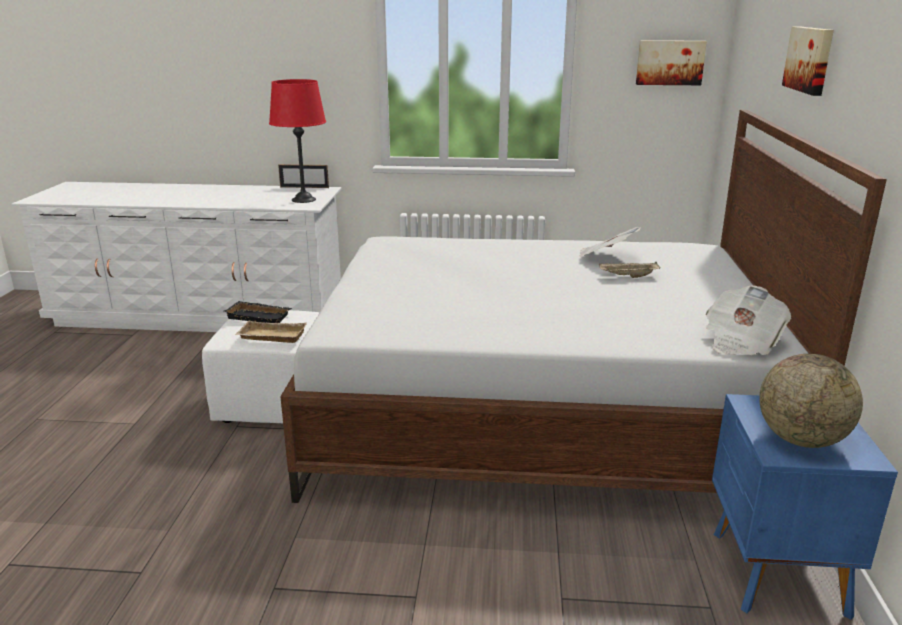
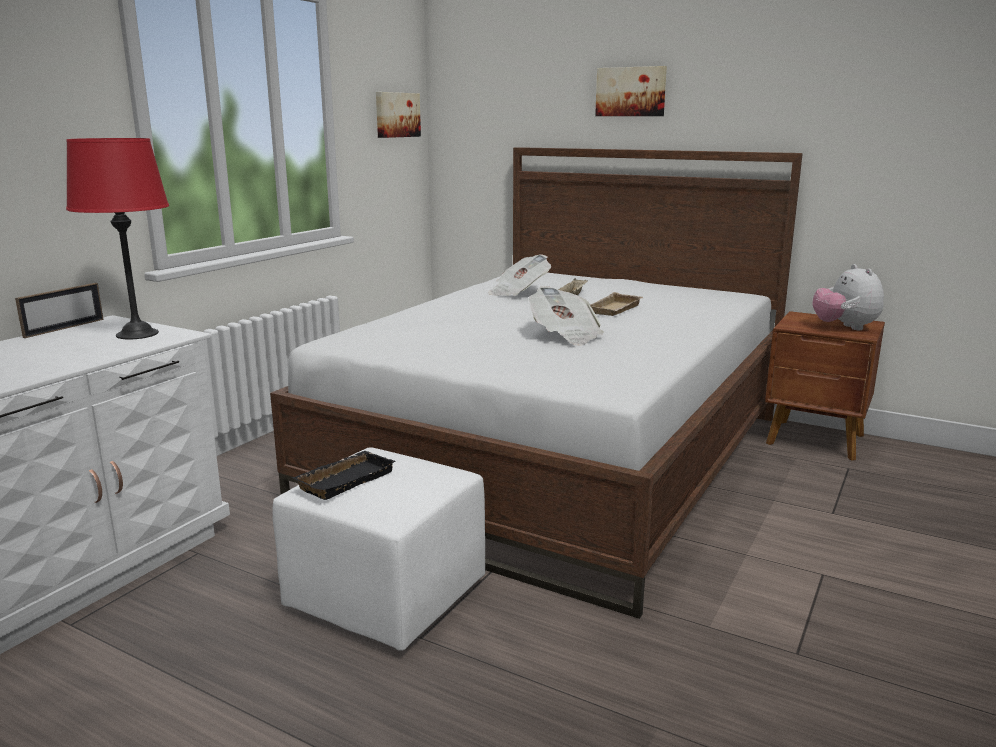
camera: 65 degrees left, 5 degrees down
beige tray [235,321,307,343] -> beige tray moved to [590,292,643,316]
newspaper [706,285,791,355] -> newspaper moved to [528,286,604,346]
blue nightstand [712,394,898,620] -> brown nightstand [765,311,885,461]
globe [759,354,863,448] -> plush toy [812,264,884,330]

